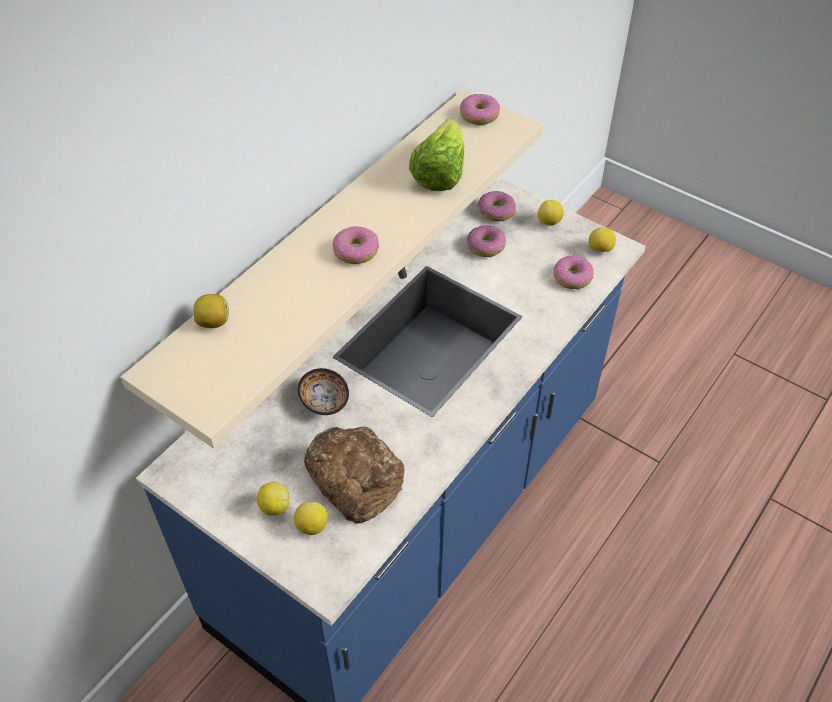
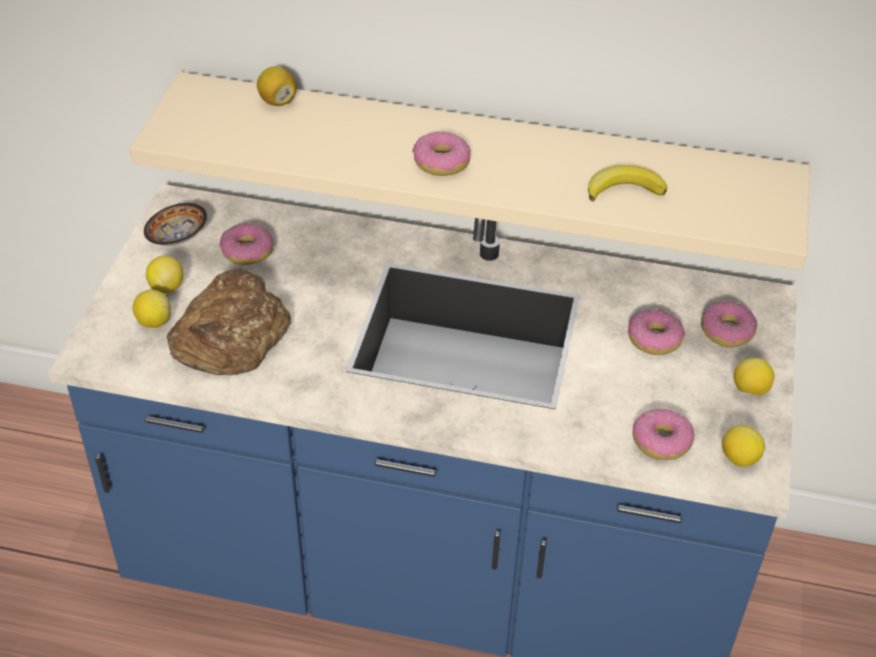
camera: 65 degrees right, 5 degrees down
bowl [298,368,349,415] -> bowl moved to [144,203,207,246]
lettuce [409,118,464,191] -> banana [588,165,667,202]
donut [460,94,500,125] -> donut moved to [219,223,273,265]

